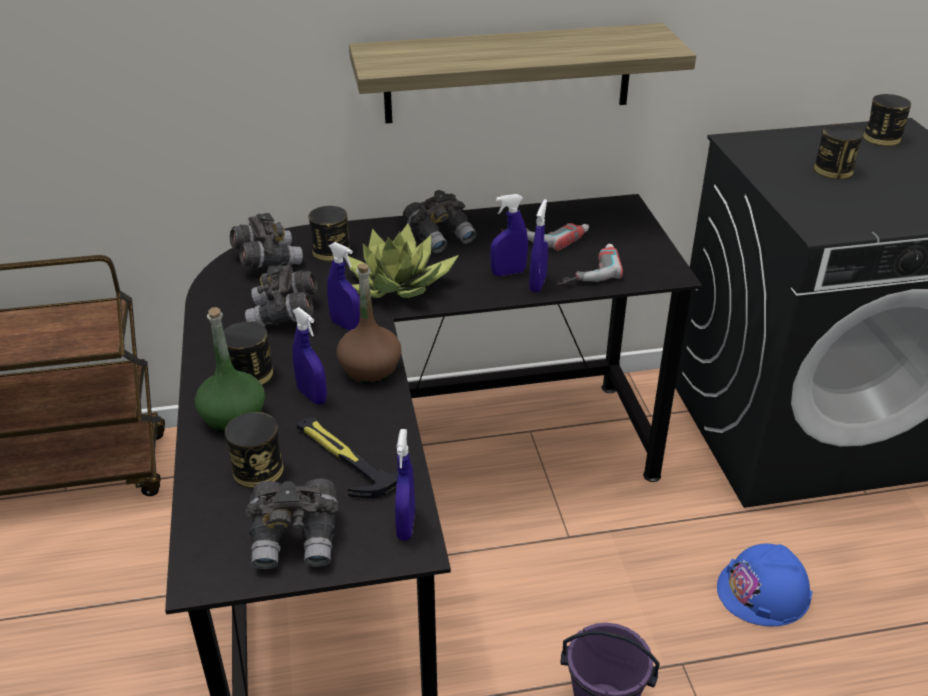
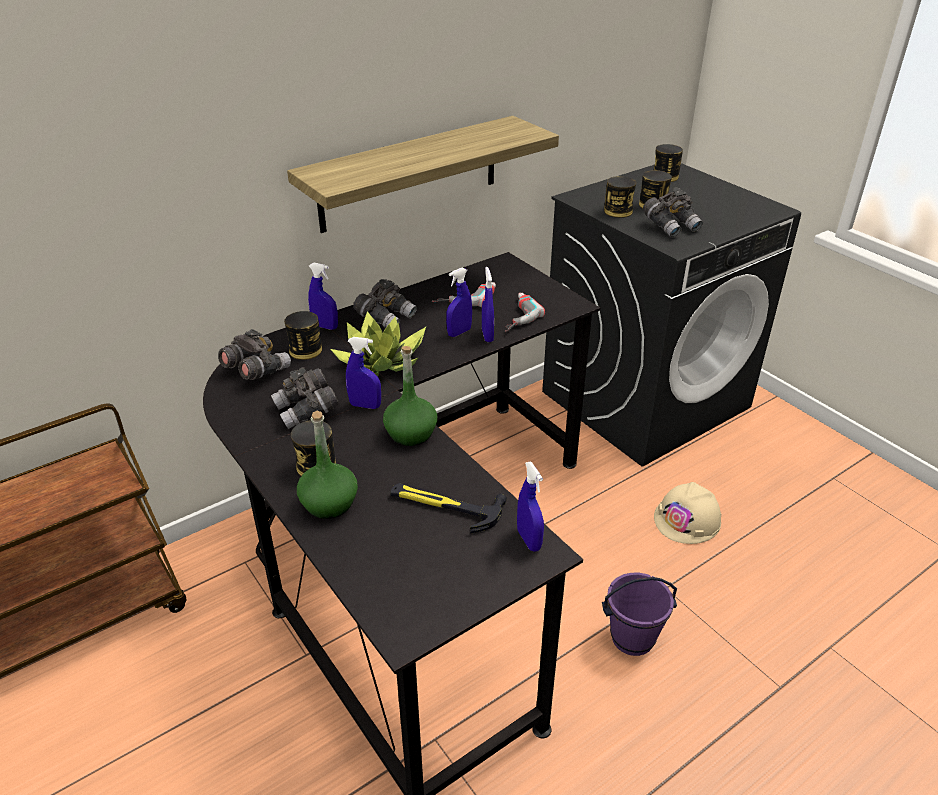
camera: 25 degrees left, 0 degrees up
can [225,412,284,488] -> can moved to [604,176,636,218]
grey binoculars [245,478,338,569] -> grey binoculars moved to [643,187,703,238]
blue spray bottle [292,307,327,404] -> blue spray bottle moved to [308,262,338,330]
brown bottle [337,263,402,384] -> green bottle [383,346,437,446]
blue hard hat [717,544,813,626] -> beige hard hat [654,482,721,544]

